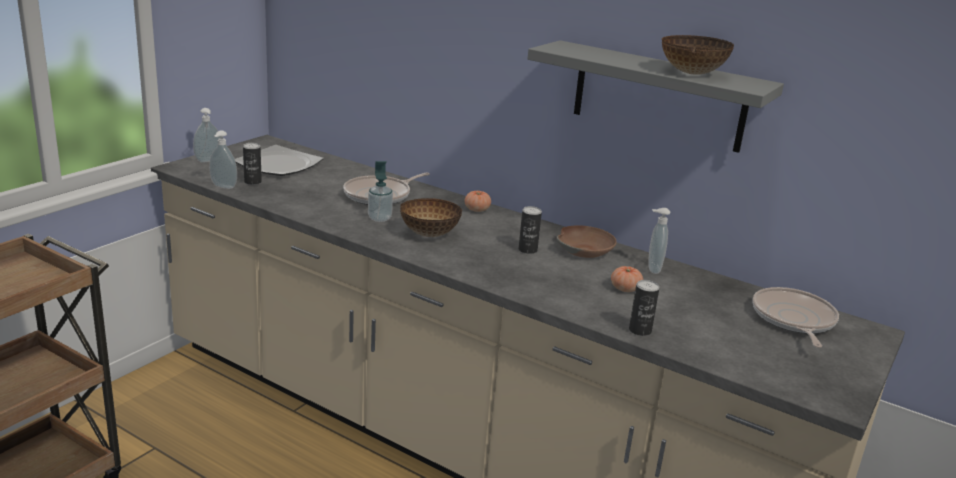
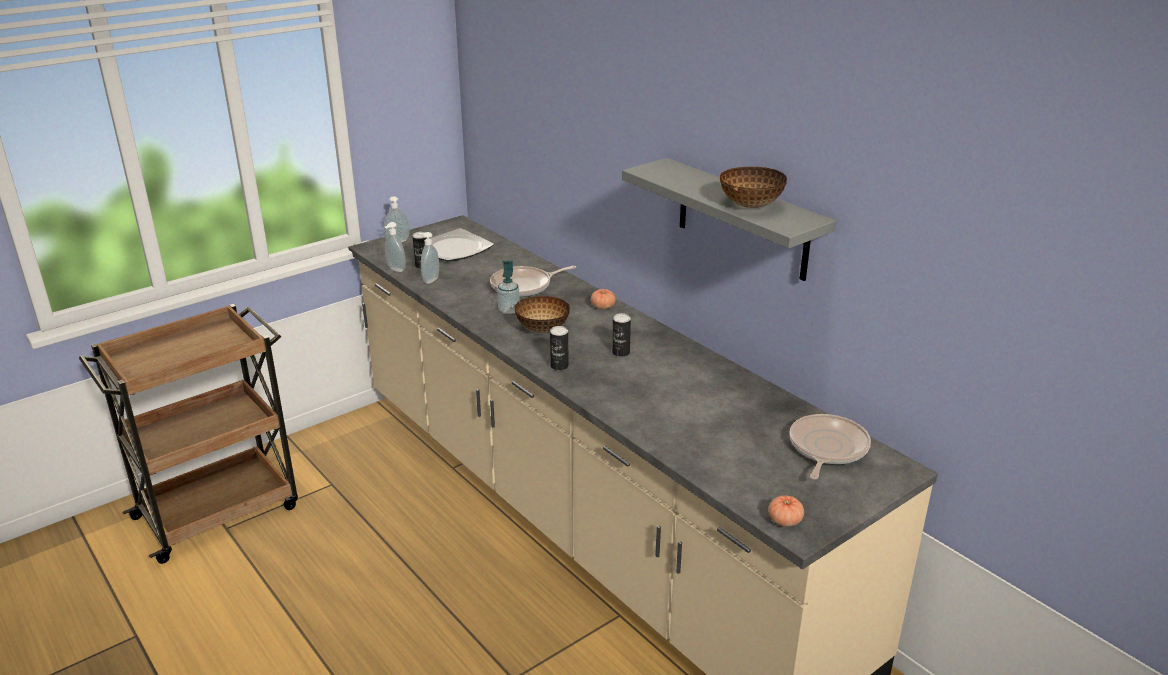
camera: 20 degrees right, 5 degrees up
brown bowl [557,225,617,258] -> none
tomato [611,266,643,292] -> tomato moved to [768,495,804,527]
can [629,280,659,336] -> can moved to [550,326,569,370]
soap dispenser [648,208,670,274] -> soap dispenser moved to [419,232,439,284]

